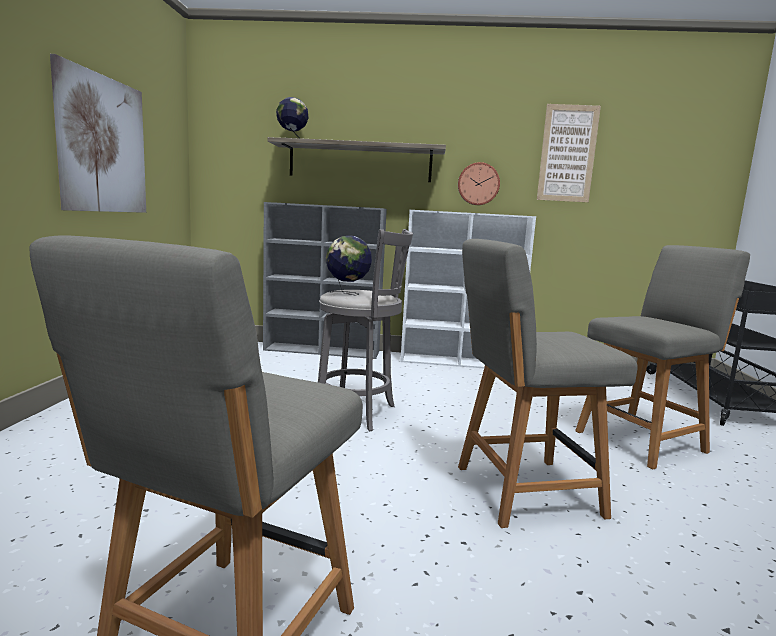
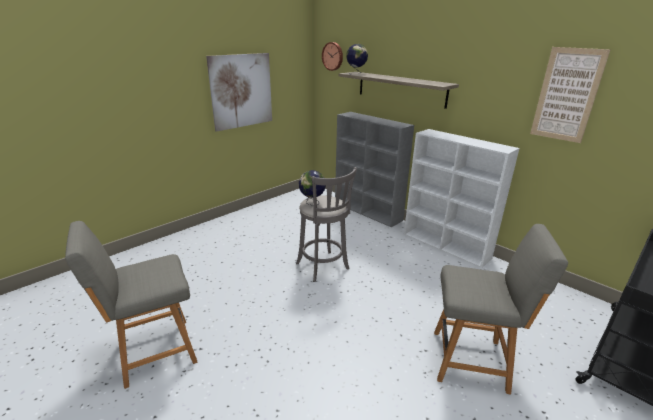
camera: 40 degrees right, 15 degrees up
wall clock [458,162,500,205] -> wall clock moved to [322,42,343,71]
grey chair [458,239,638,528] -> none

